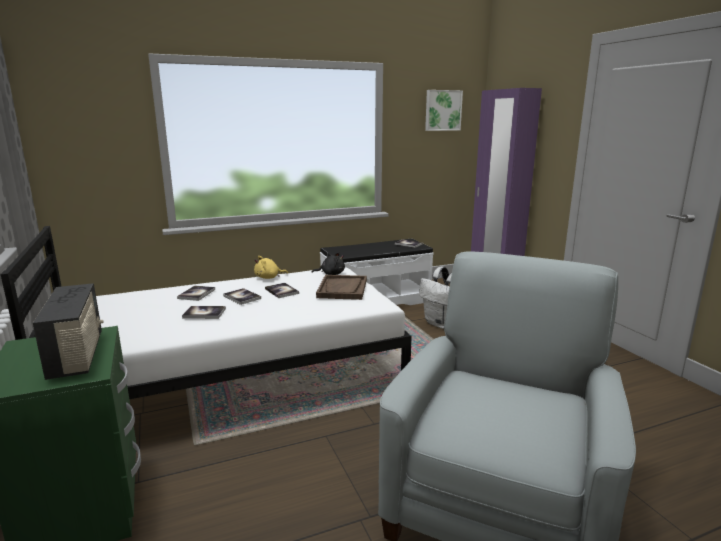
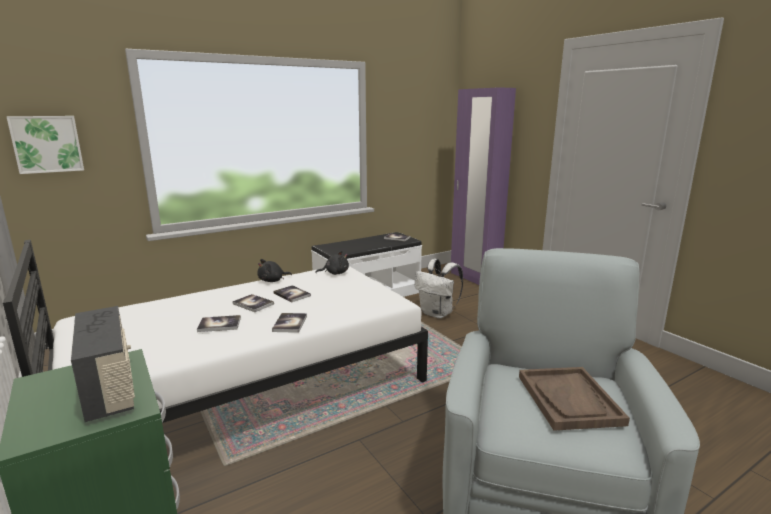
camera: 10 degrees left, 0 degrees up
book [177,286,215,301] -> book moved to [272,313,307,333]
yellow plush toy [254,256,288,279] -> black plush toy [257,259,292,282]
brown tray [316,275,367,300] -> brown tray moved to [519,367,630,431]
picture [425,90,463,131] -> picture moved to [6,116,84,174]

